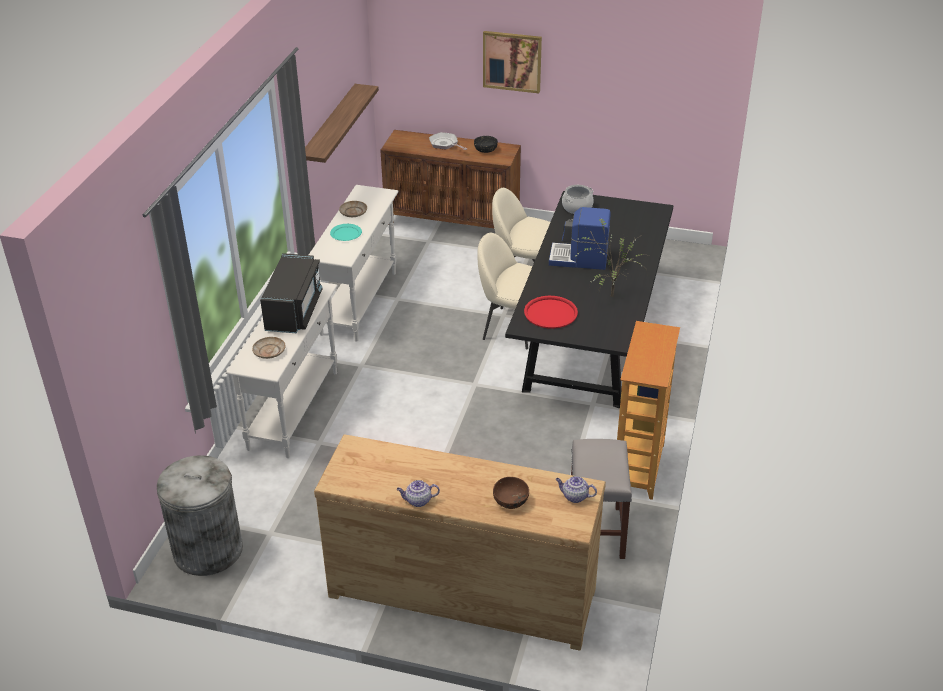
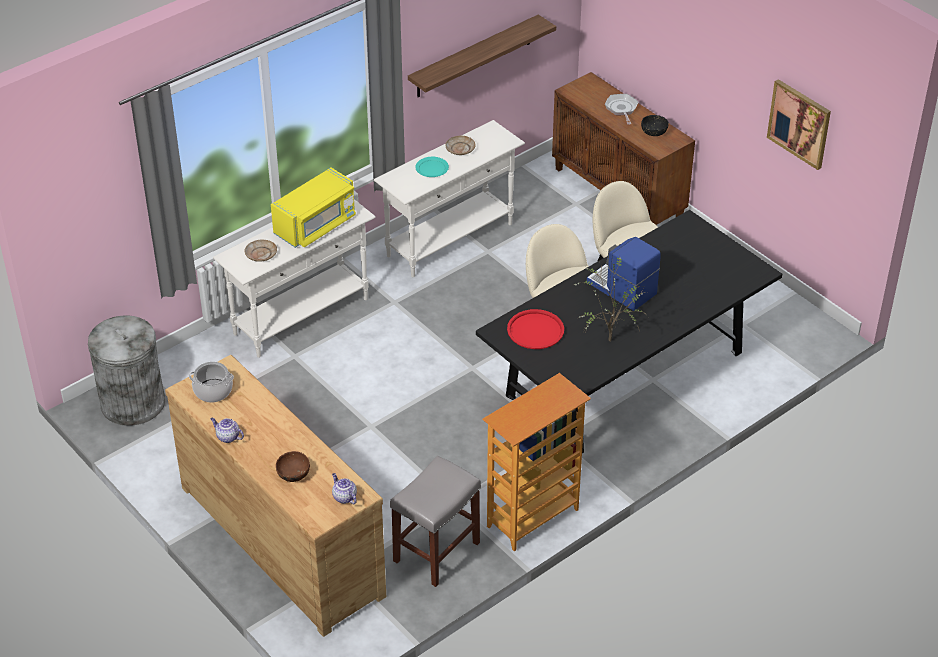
camera: 35 degrees right, 5 degrees up
black microwave [260,253,323,333] -> yellow microwave [271,168,356,248]
picture [483,31,542,93] -> picture moved to [767,79,831,170]
cooking pot [562,185,594,214] -> cooking pot moved to [189,362,234,403]

